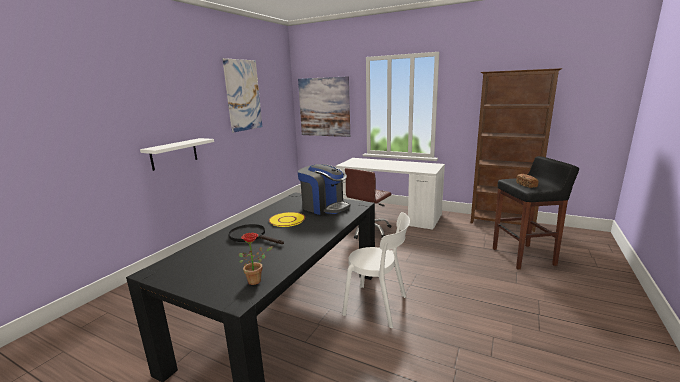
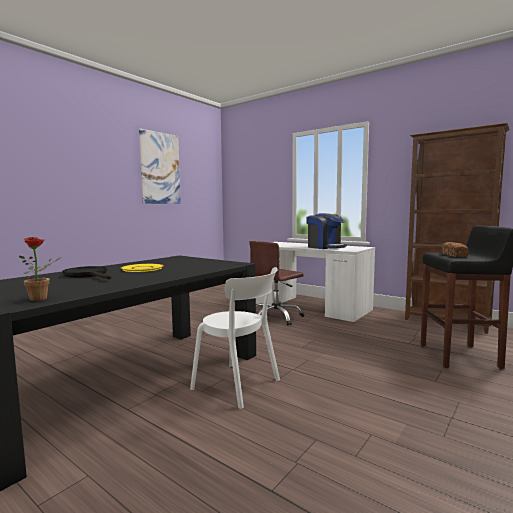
camera: 10 degrees right, 10 degrees down
white shelf [140,138,214,171] -> none
picture [298,76,350,137] -> none
coffee machine [298,164,350,215] -> coffee machine moved to [306,213,347,249]

